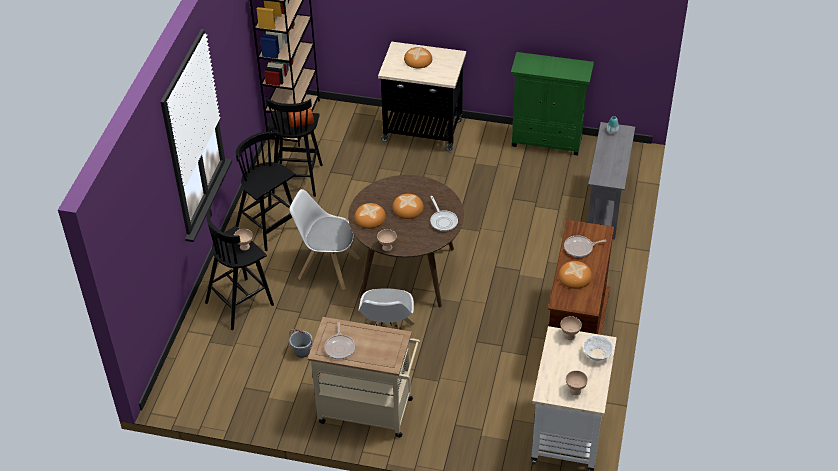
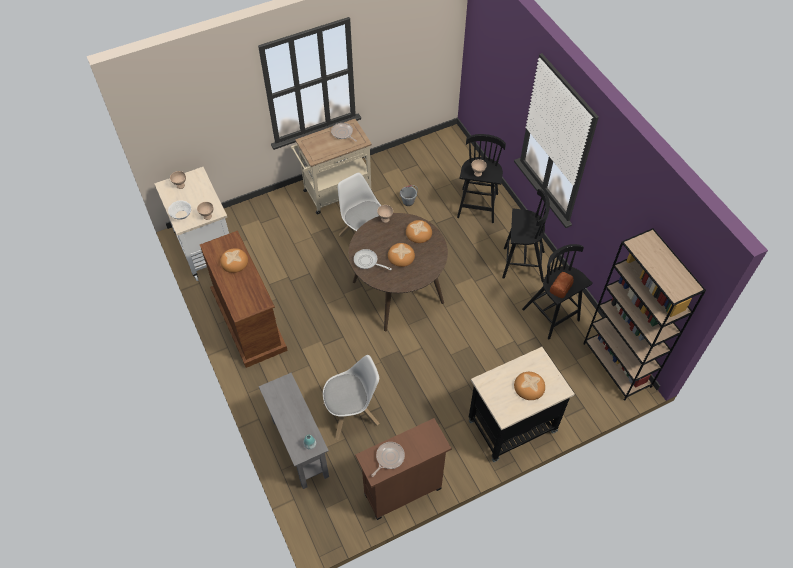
camera: 140 degrees right, 10 degrees up
chair [290,189,360,290] -> chair moved to [322,355,379,440]
green cabinet [511,52,594,156] -> brown cabinet [355,418,452,520]
frying pan [564,235,606,257] -> frying pan moved to [371,442,405,477]

